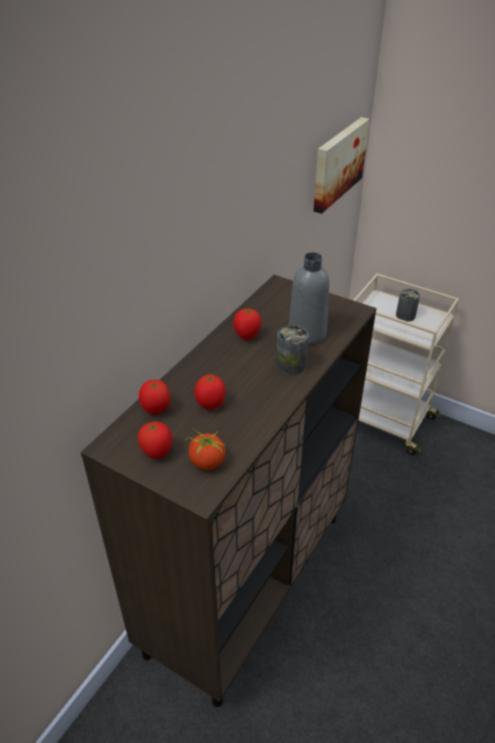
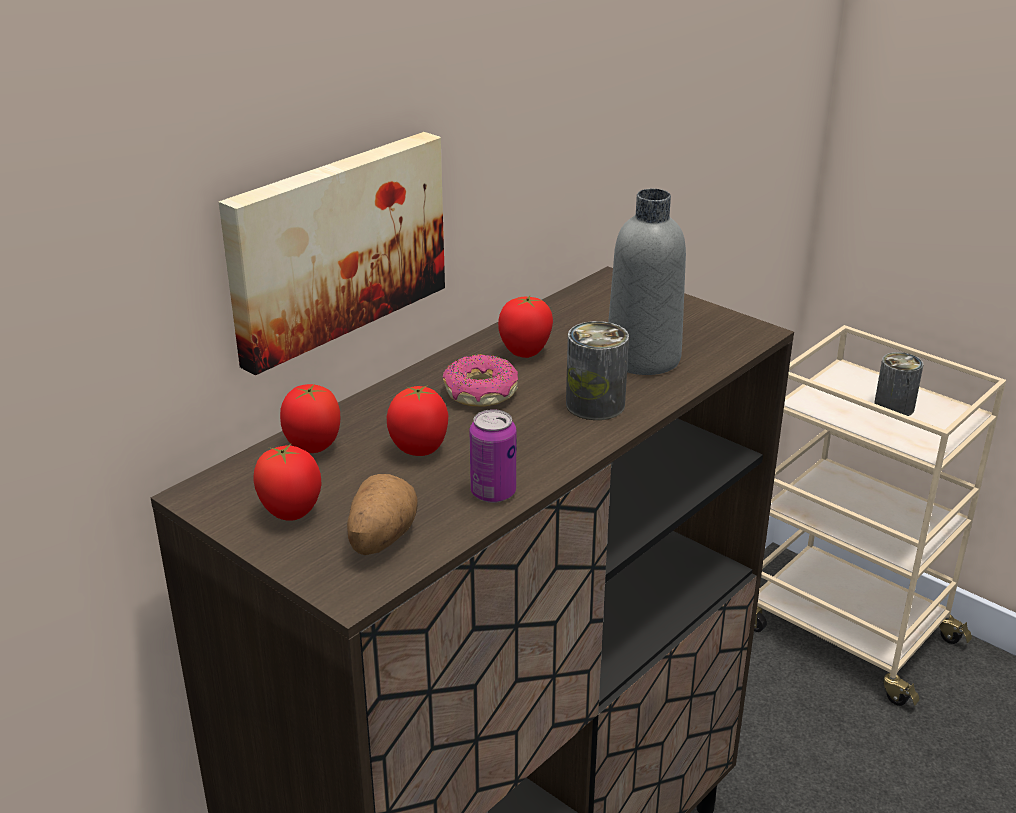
camera: 10 degrees right, 10 degrees down
tomato [186,428,226,471] -> potato [347,474,418,555]
picture [313,117,369,214] -> picture moved to [219,132,445,375]
none -> donut [443,354,518,407]
none -> can [469,409,516,503]

